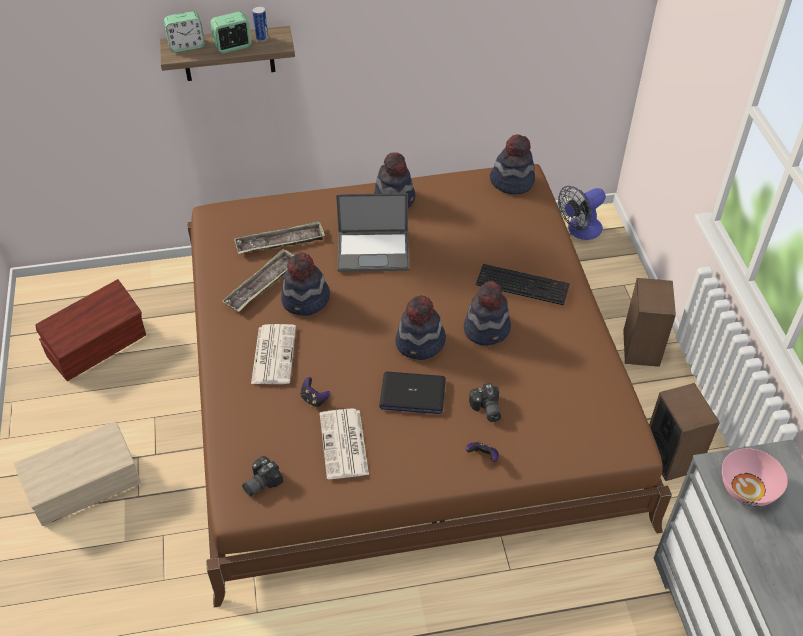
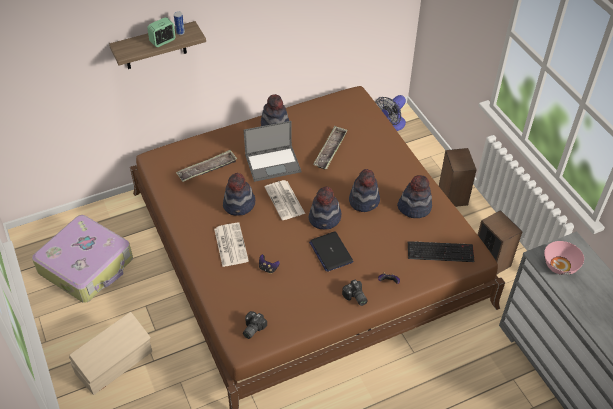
camera: 15 degrees left, 0 degrees up
brown storage box [36,279,146,381] -> suitcase [32,215,133,303]
alarm clock [164,11,205,52] -> none
tray [223,248,294,312] -> tray moved to [313,126,348,170]
newspaper [320,408,369,479] -> newspaper moved to [265,180,305,220]
laptop [379,372,446,414] -> laptop turned 75 degrees clockwise [309,231,353,272]
camera [469,383,501,422] -> camera moved to [342,279,368,306]
keyboard [476,264,570,305] -> keyboard moved to [408,241,474,262]
hat [490,134,535,195] -> hat moved to [397,175,432,218]

